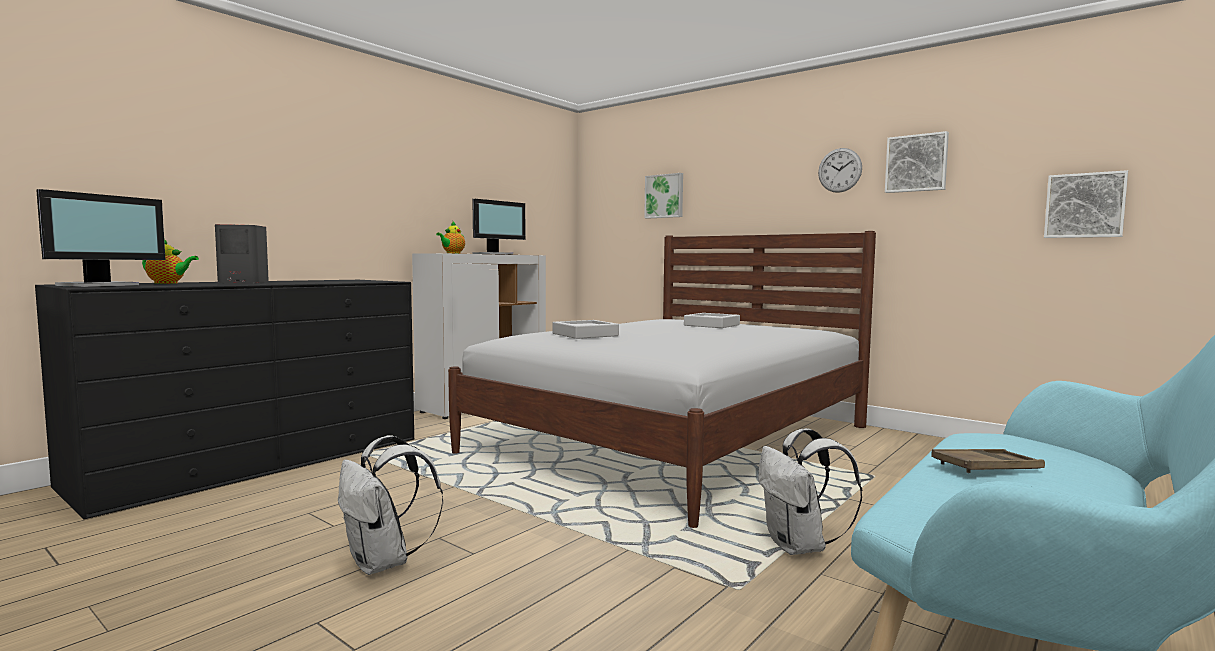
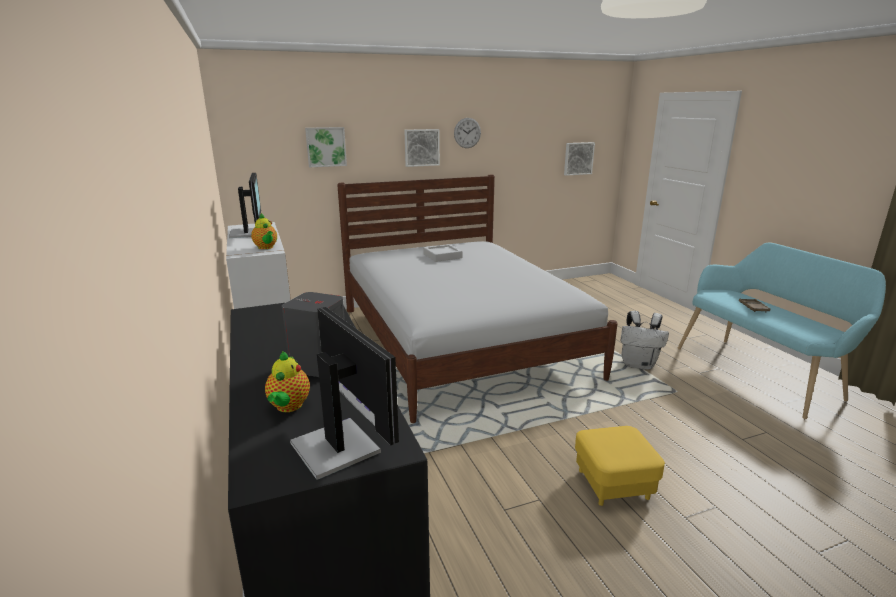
camera: 60 degrees left, 15 degrees up
teapot [142,237,199,284] -> teapot turned 150 degrees clockwise [265,351,310,412]
white backpack [338,435,443,575] -> yellow ottoman [575,426,665,506]
grey tray [553,320,619,339] -> none
picture [885,131,949,193] -> picture moved to [404,129,440,167]

